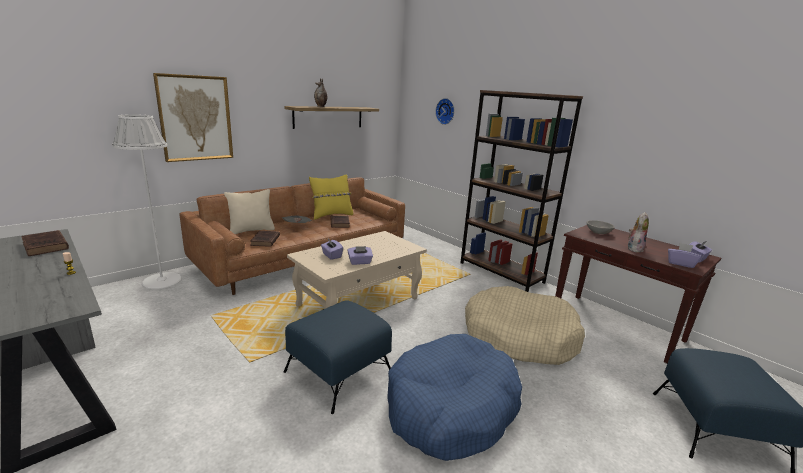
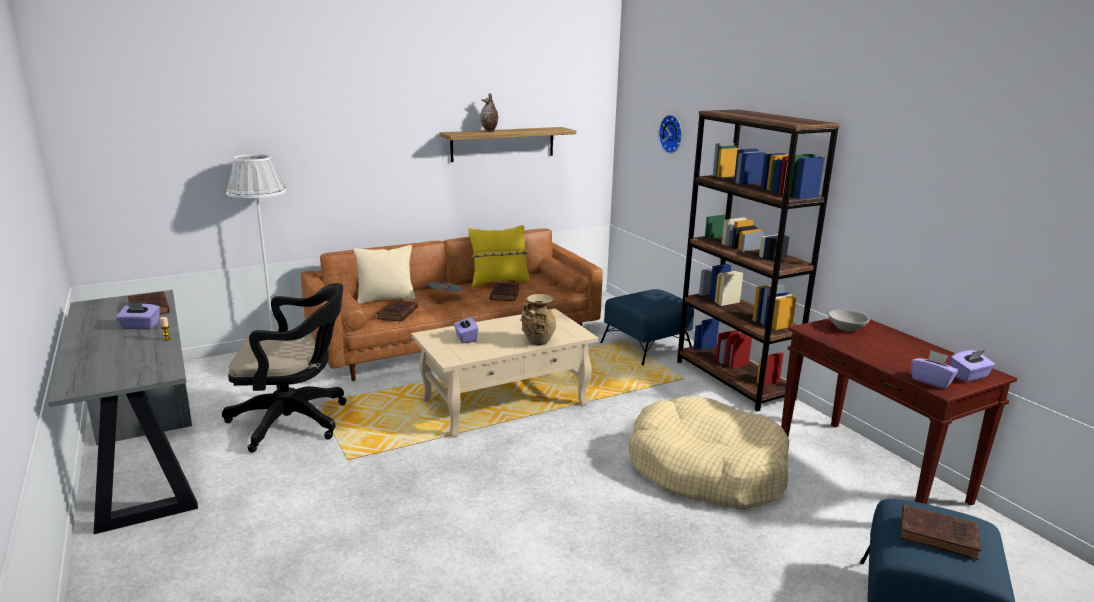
camera: 15 degrees right, 0 degrees up
picture [153,73,233,162] -> none
blue ottoman [284,300,392,414] -> blue ottoman moved to [600,289,694,365]
purple tissue box [347,246,373,265] -> purple tissue box moved to [116,302,160,329]
blue dog bed [387,334,522,461] -> none
plush toy [628,212,649,252] -> none
none -> black office chair [222,283,346,452]
none -> beige vase [520,294,556,345]
none -> brown book [900,504,981,560]

